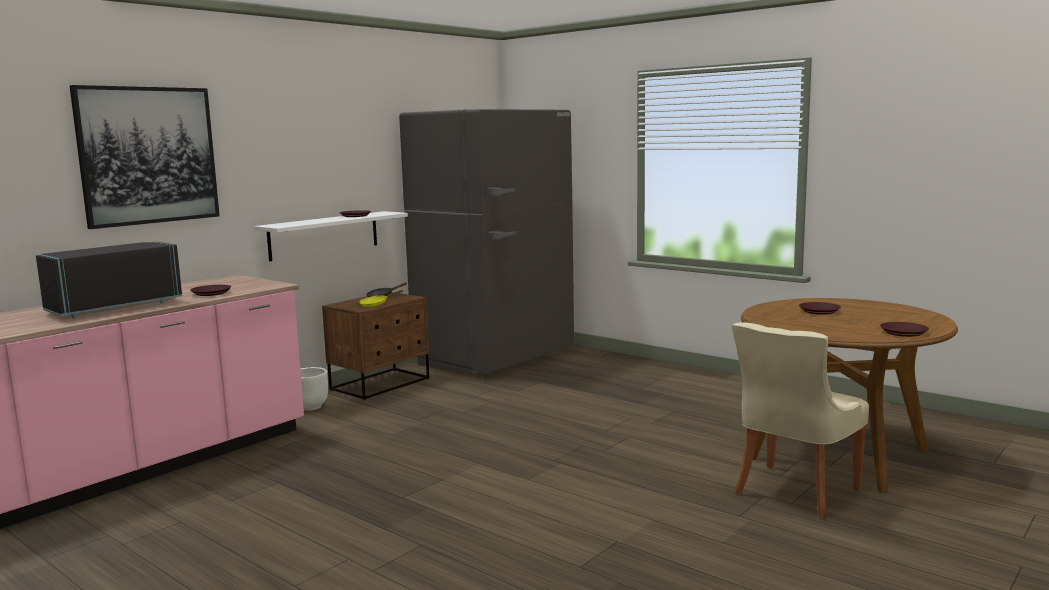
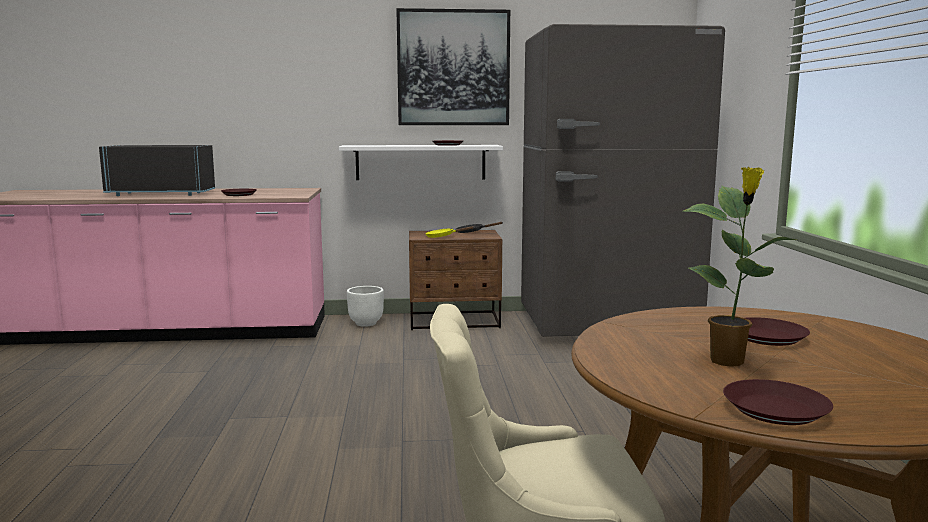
camera: 45 degrees right, 0 degrees up
picture [69,85,220,229] -> picture moved to [396,8,510,125]
none -> potted plant [683,167,797,367]

